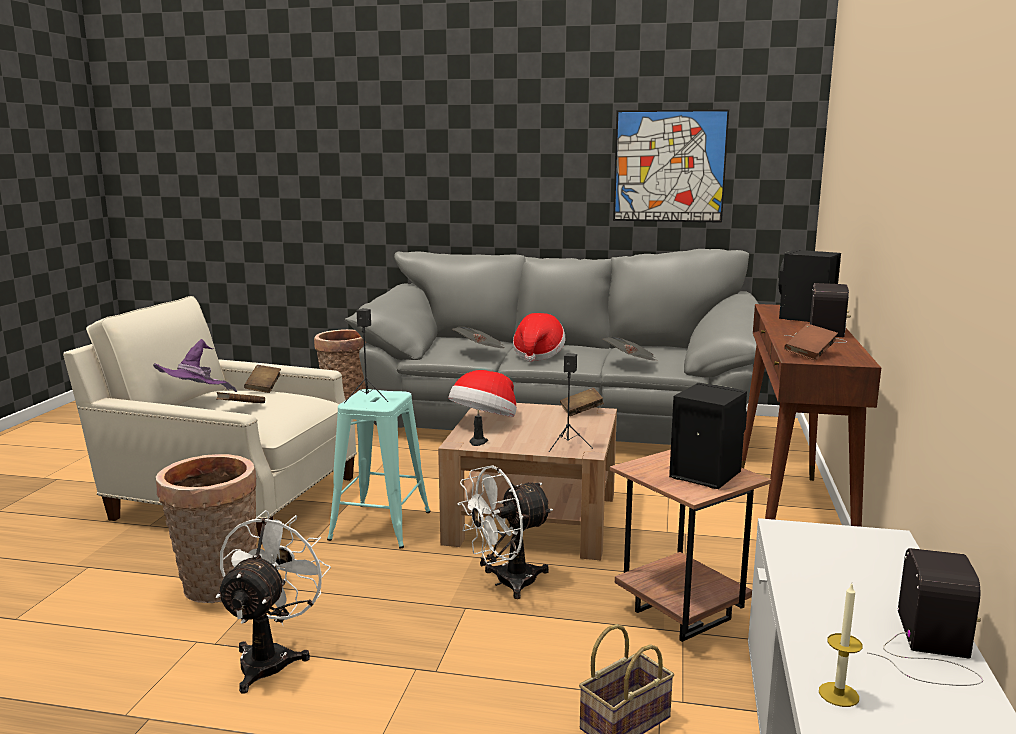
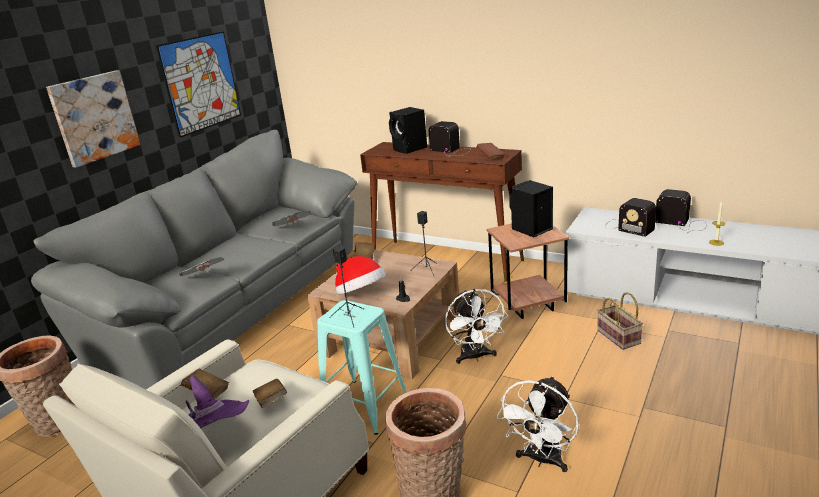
camera: 70 degrees left, 10 degrees up
white fan [216,510,331,694] -> white fan turned 90 degrees counterclockwise [496,376,579,472]
hat [513,313,565,362] -> none
none -> picture [46,70,140,168]
none -> radio [605,198,656,237]

